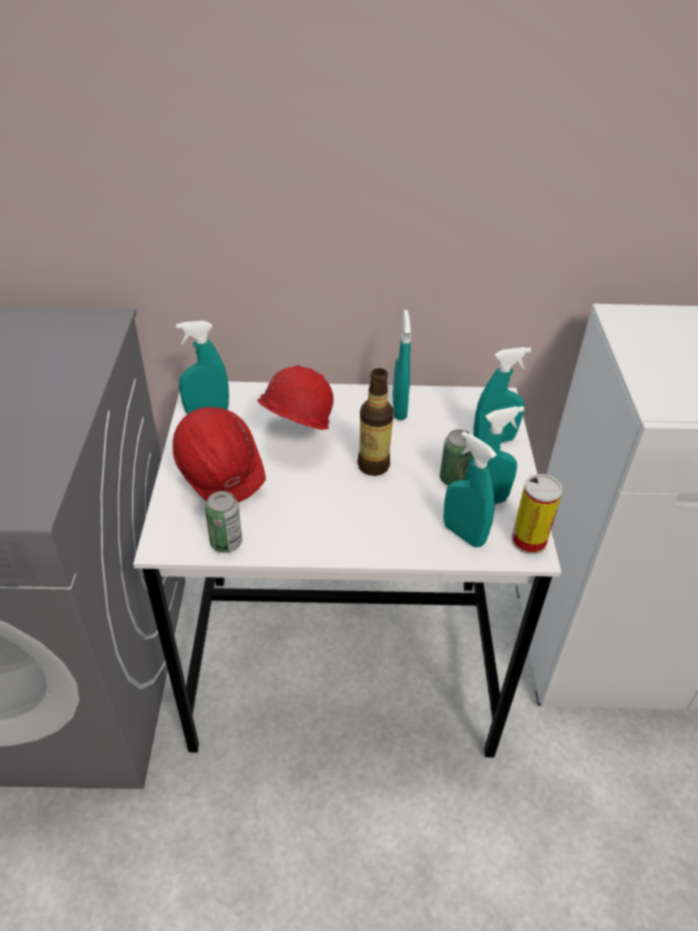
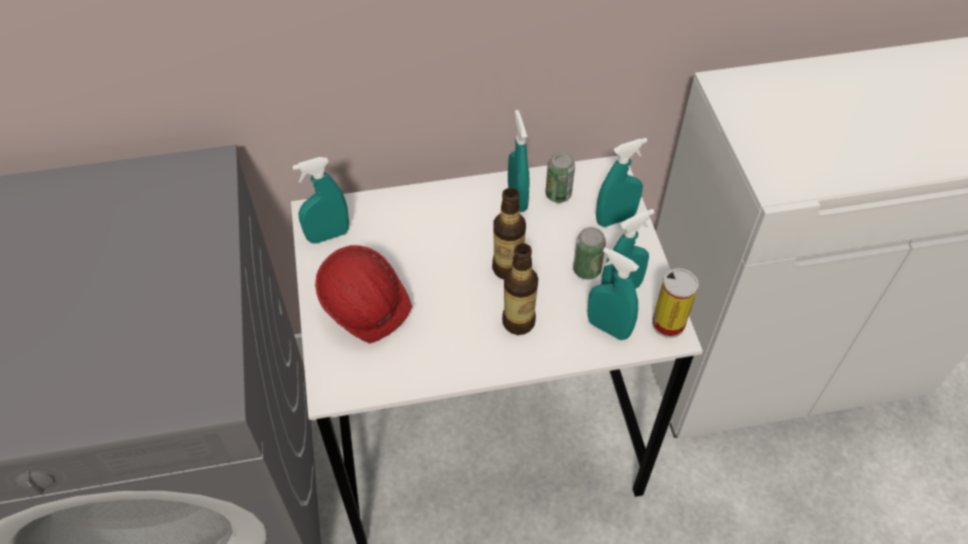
camera: 10 degrees left, 10 degrees up
can [205,491,242,553] -> can moved to [545,152,575,203]
red hard hat [258,365,333,430] -> none
none -> bottle [502,243,538,335]

